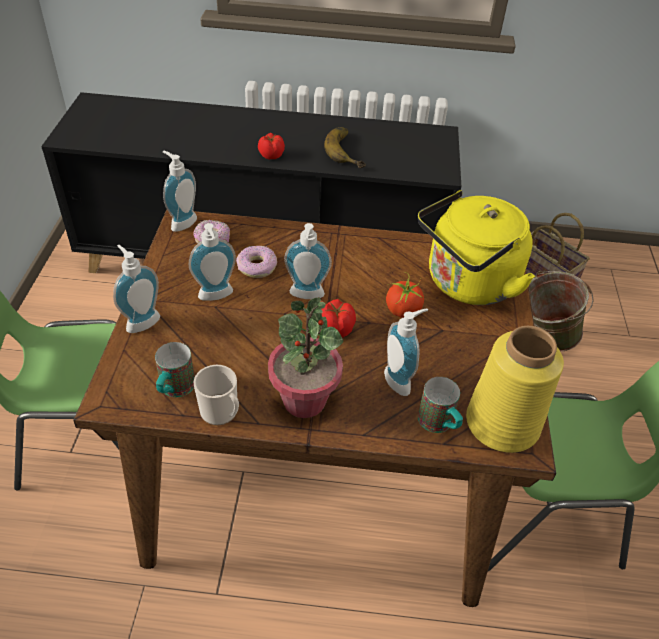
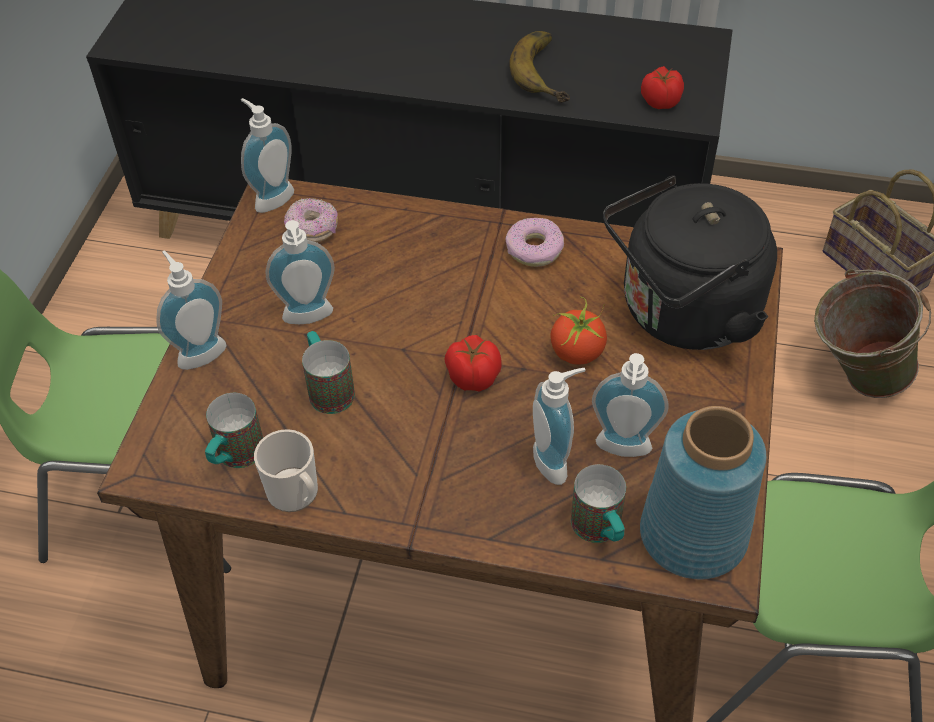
camera: 10 degrees right, 5 degrees up
donut [236,246,277,278] -> donut moved to [505,218,564,267]
tomato [258,133,285,160] -> tomato moved to [641,66,684,109]
potted plant [268,297,343,418] -> none
soap dispenser [284,223,332,299] -> soap dispenser moved to [592,353,669,457]
yellow kettle [418,190,535,305] -> black kettle [603,176,777,350]
yellow vase [466,326,564,453] -> blue vase [640,406,766,579]
none -> mug [302,331,355,414]

